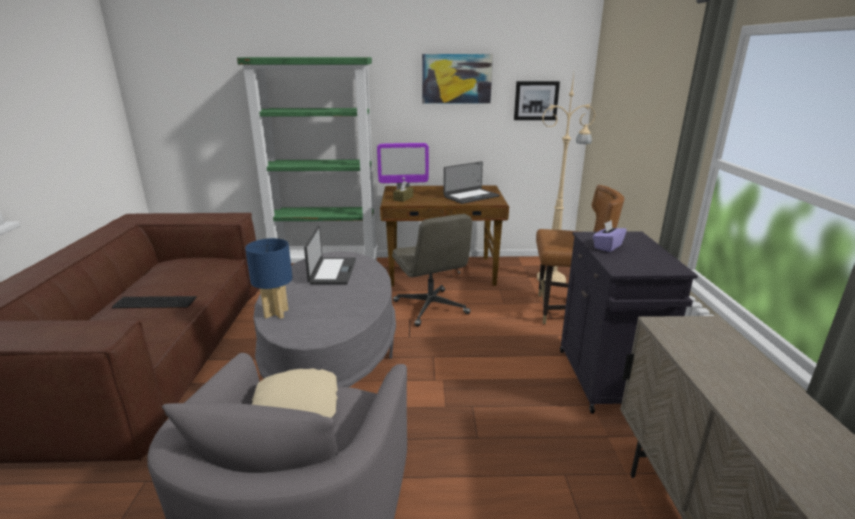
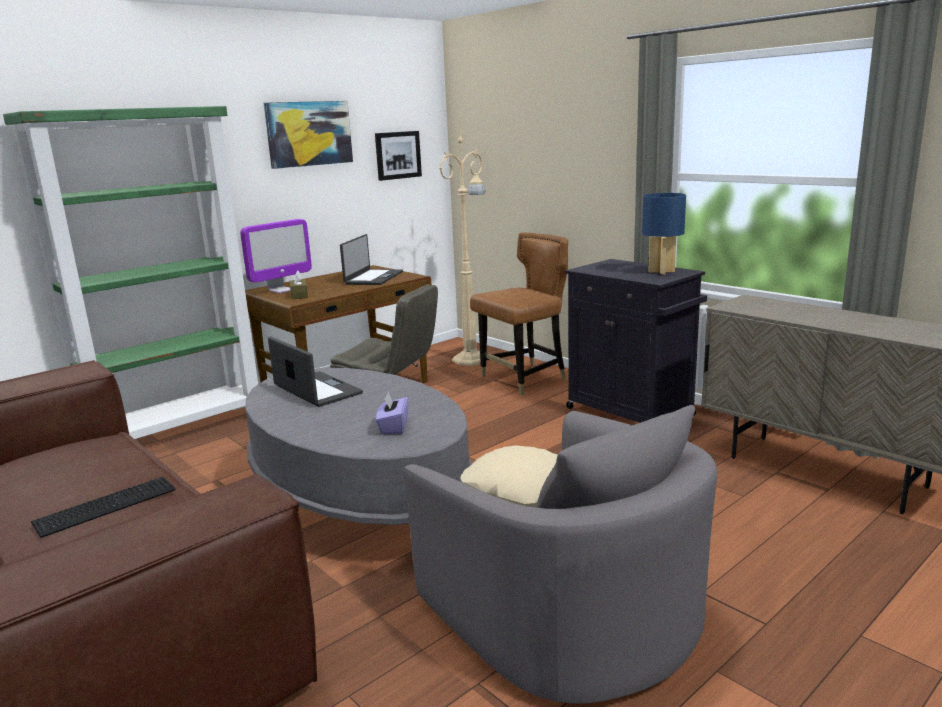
camera: 40 degrees left, 5 degrees down
blue table lamp [245,238,293,319] -> blue table lamp moved to [642,193,686,275]
purple tissue box [593,220,627,252] -> purple tissue box moved to [376,392,408,434]

